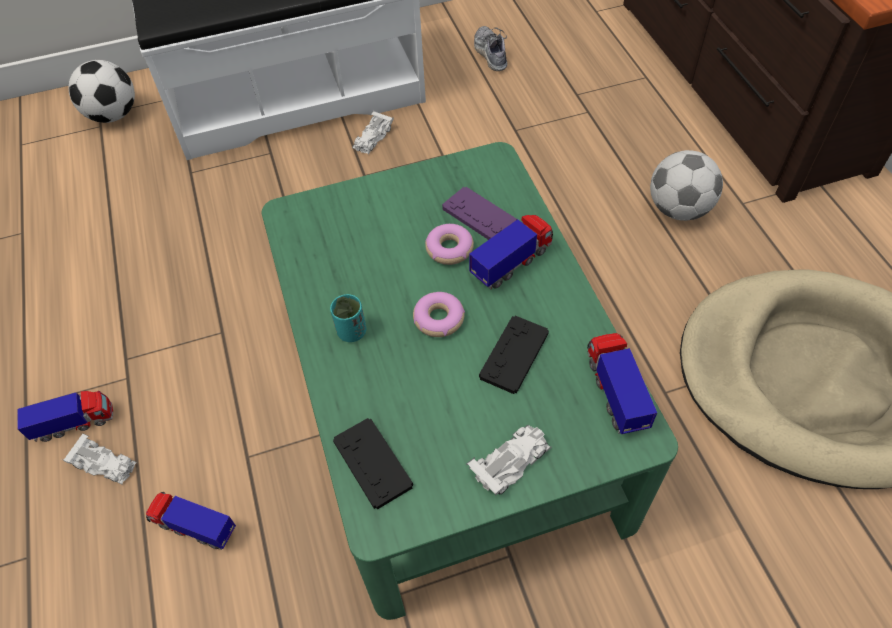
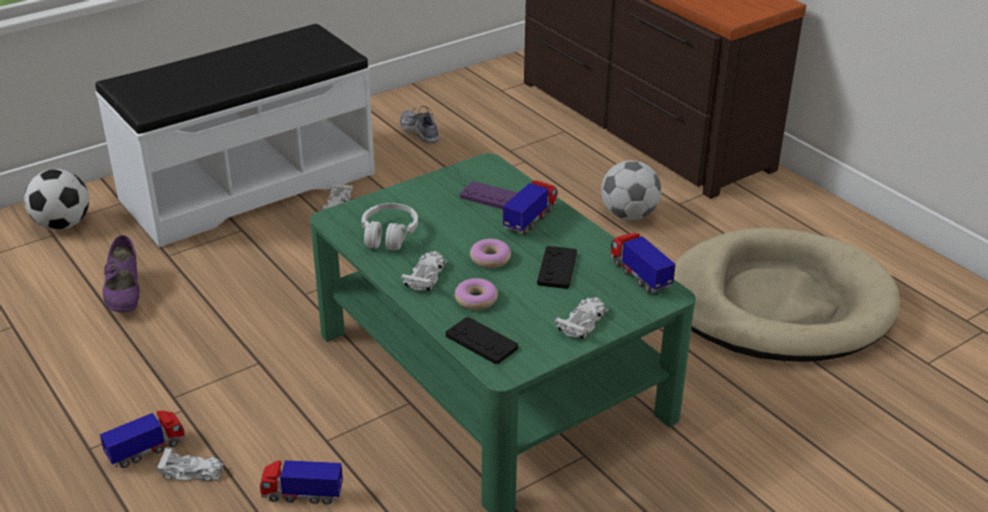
camera: 20 degrees left, 20 degrees down
turquoise cup [330,294,366,342] -> white toy car [401,251,447,291]
donut [425,224,474,265] -> donut moved to [455,278,498,310]
none -> purple shoe [103,235,140,312]
none -> white headphones [361,203,418,251]

